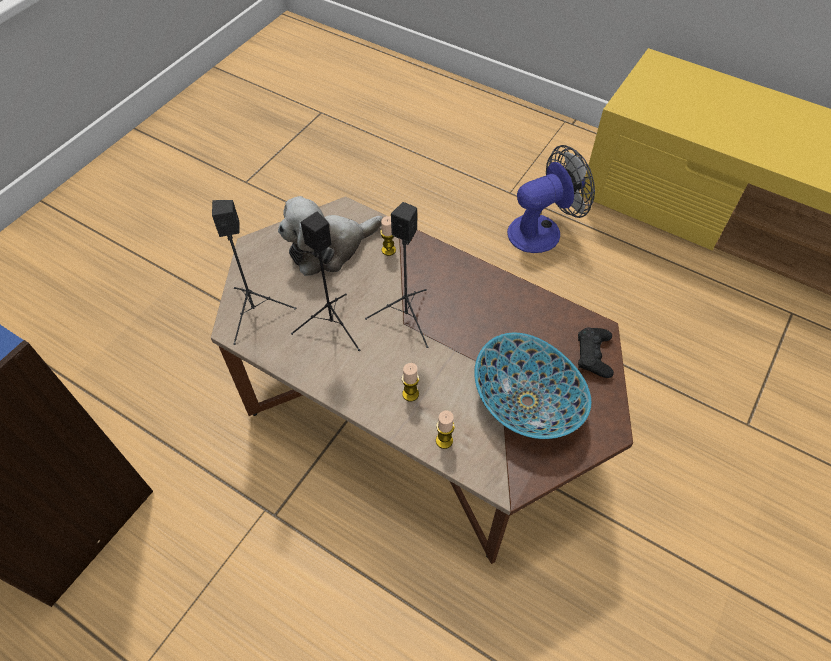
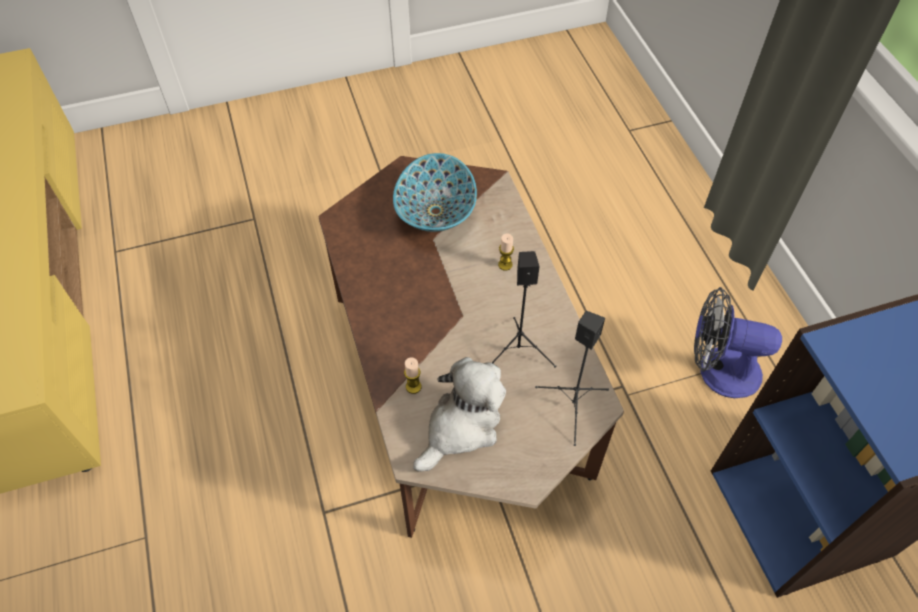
camera: 140 degrees left, 0 degrees up
plush toy [278,196,383,276] -> plush toy turned 60 degrees counterclockwise [413,357,506,472]
black speaker [365,202,428,348] -> none
candle [436,410,455,449] -> none
fan [507,145,595,253] -> fan moved to [694,287,782,398]
black game controller [578,327,614,378] -> none

